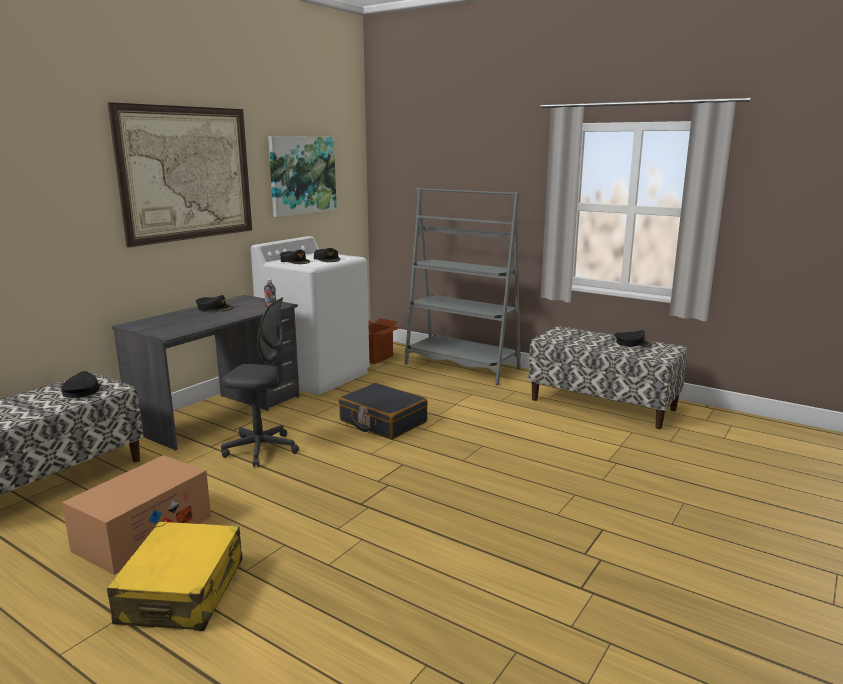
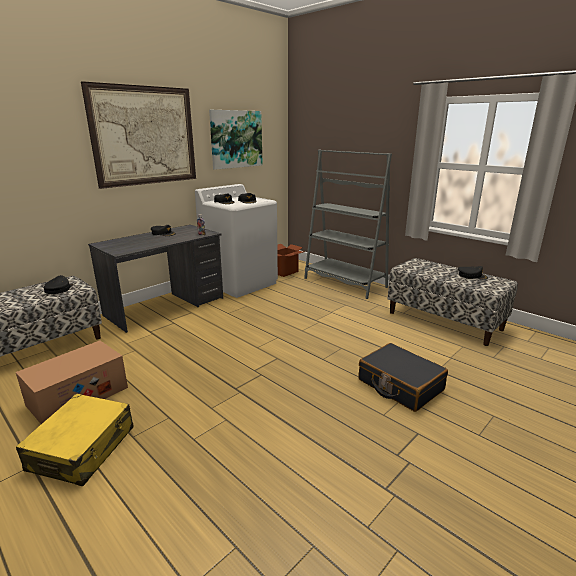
camera: 10 degrees right, 5 degrees up
grey office chair [221,297,299,467] -> none
black suitcase [338,383,428,440] -> black suitcase moved to [359,343,448,412]

